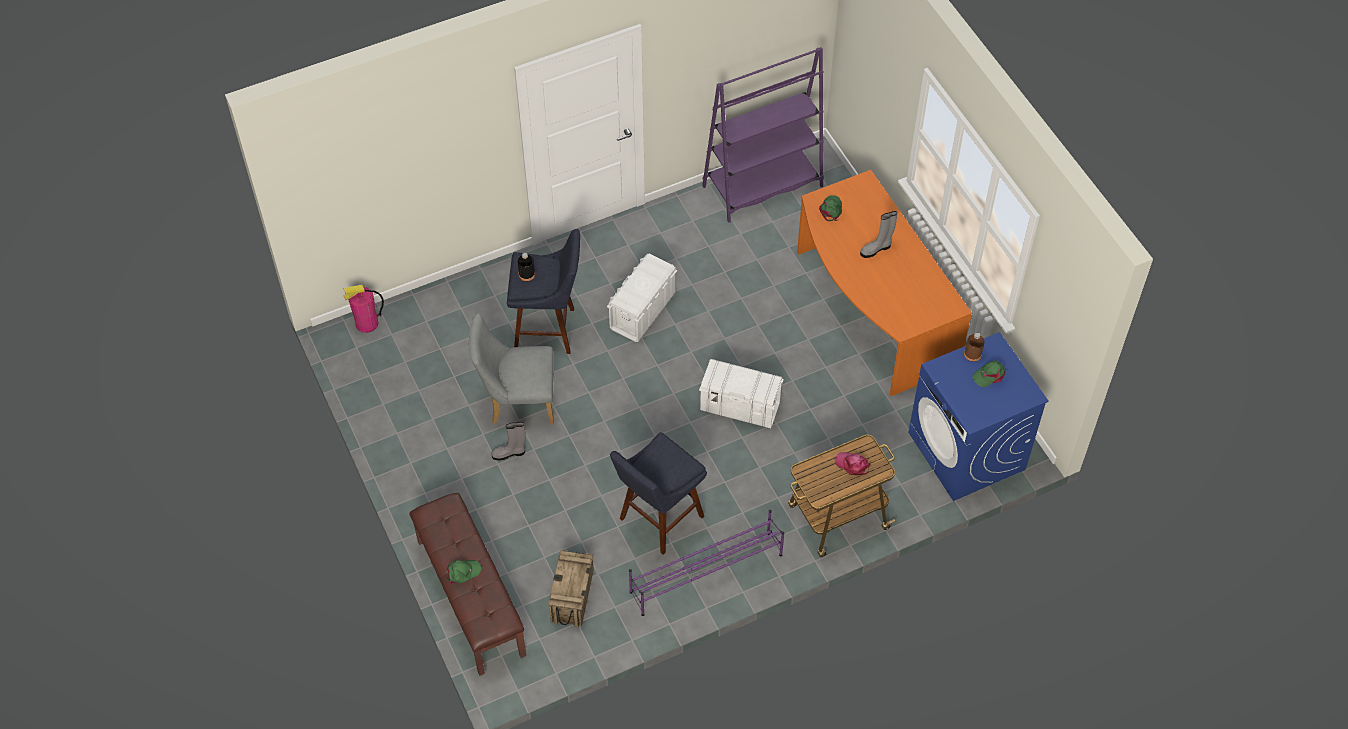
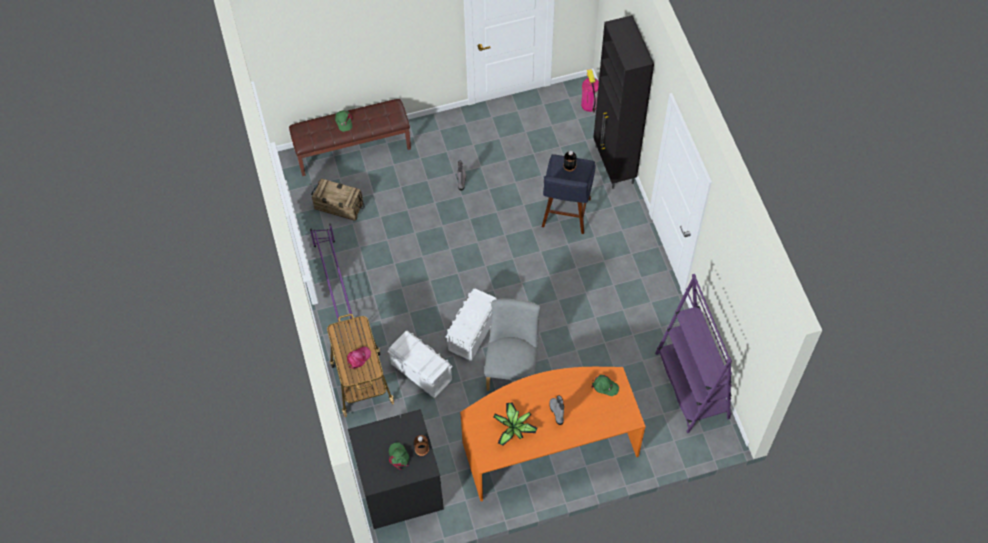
camera: 100 degrees right, 5 degrees up
grey chair [469,313,554,425] -> grey chair moved to [484,299,540,391]
white storage box [607,254,677,342] -> white storage box moved to [387,331,453,398]
blue stool [610,432,707,555] -> none
blue washing machine [908,332,1049,501] -> black washing machine [348,409,444,529]
none -> potted plant [493,403,537,446]
none -> black cabinet [593,15,654,189]

